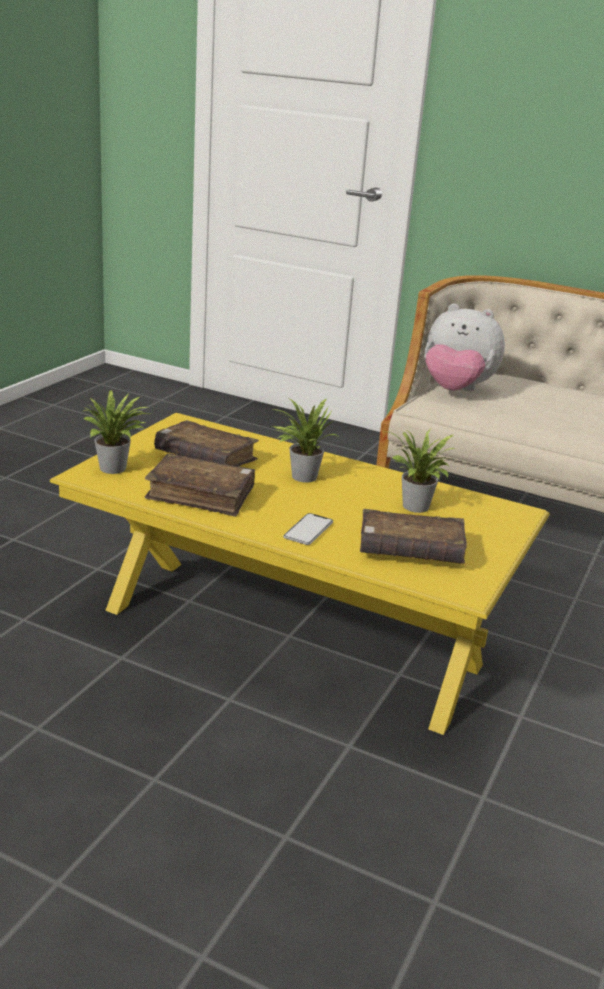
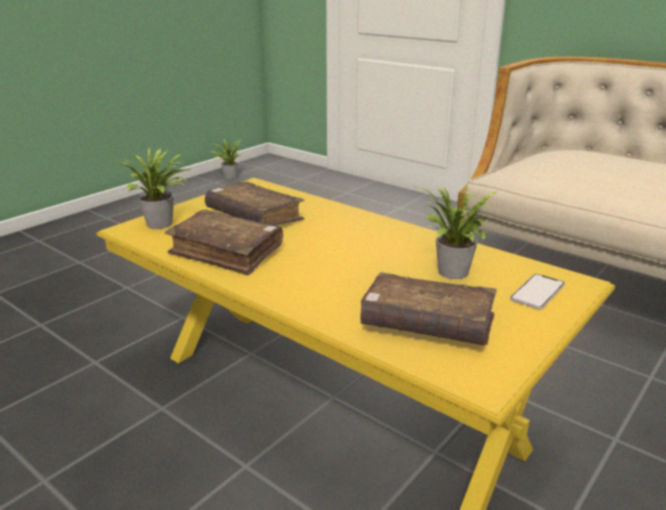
camera: 15 degrees right, 0 degrees up
potted plant [271,398,340,483] -> potted plant moved to [210,140,241,179]
phone [283,513,333,545] -> phone moved to [510,274,565,310]
plush toy [424,303,505,391] -> none

